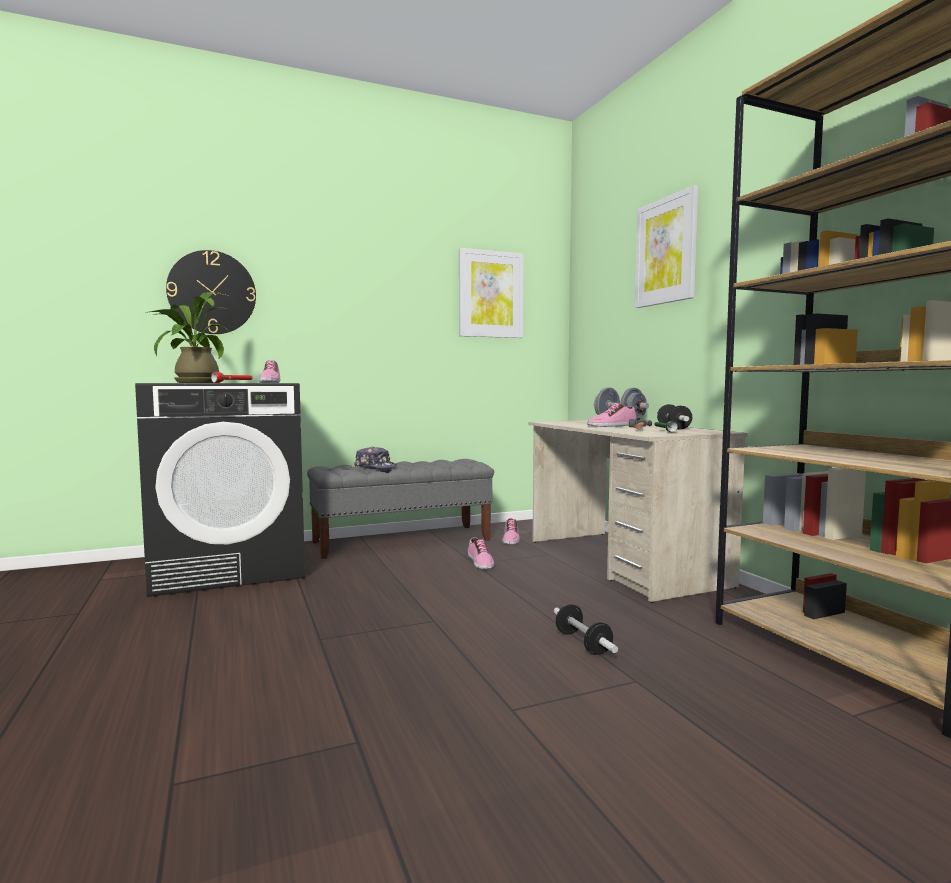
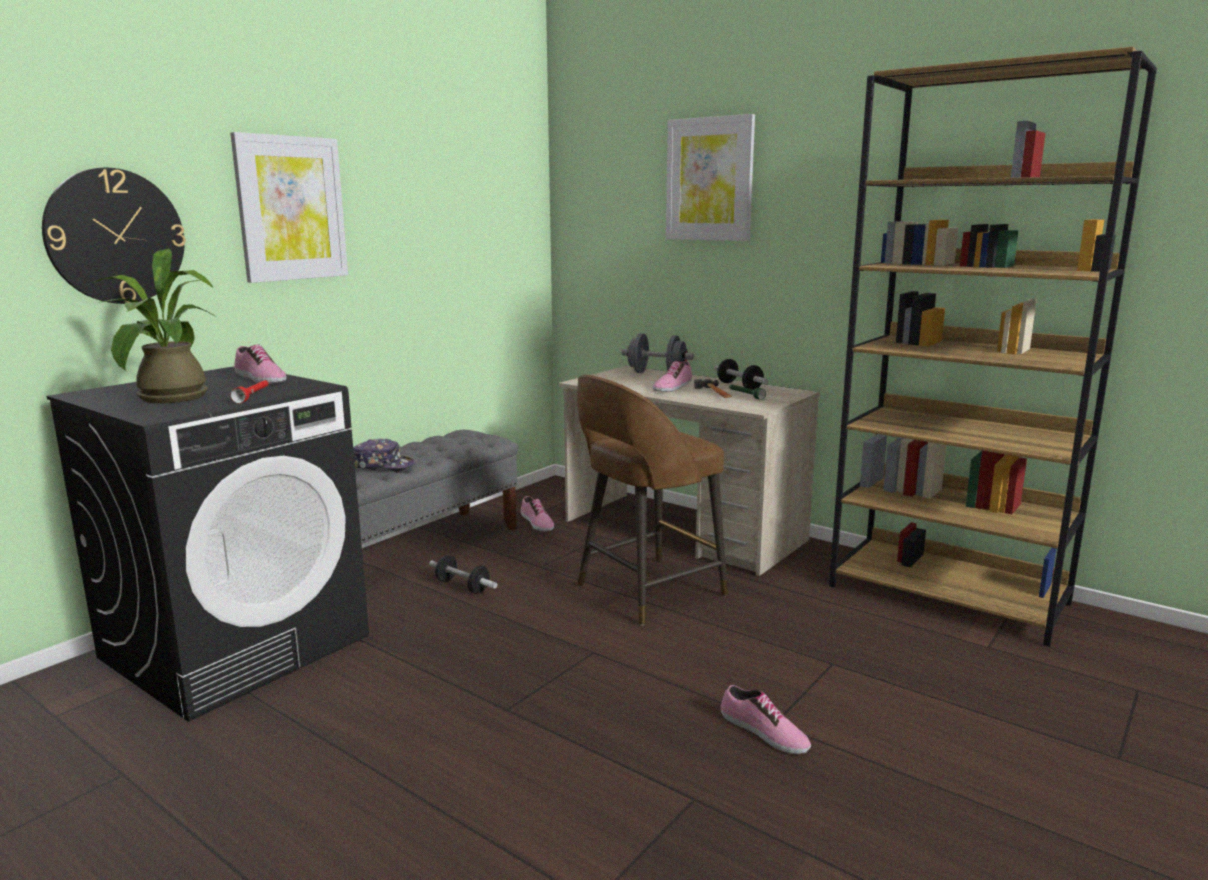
camera: 30 degrees left, 10 degrees up
picture [459,248,524,338] -> picture moved to [230,132,348,283]
shoe [468,537,495,569] -> shoe moved to [721,685,811,754]
dumbbell [554,604,618,655] -> dumbbell moved to [429,555,497,594]
none -> brown stool [577,375,728,626]

